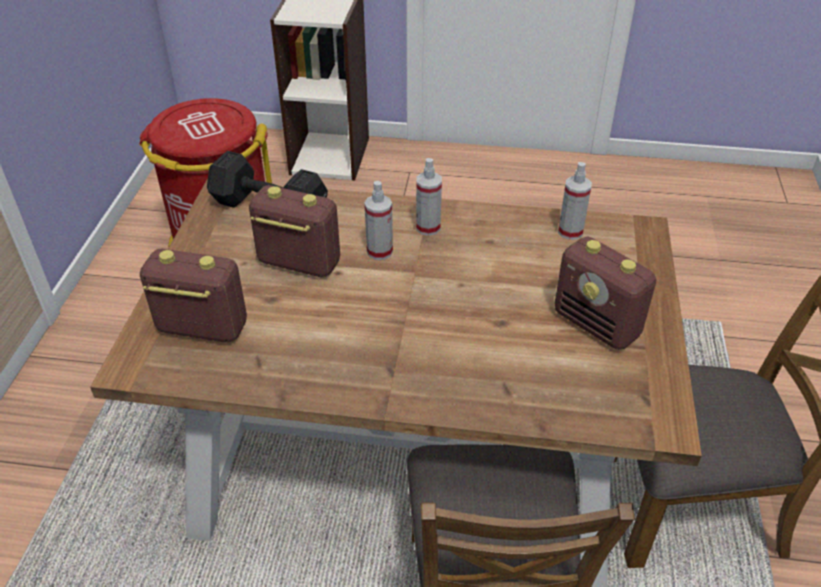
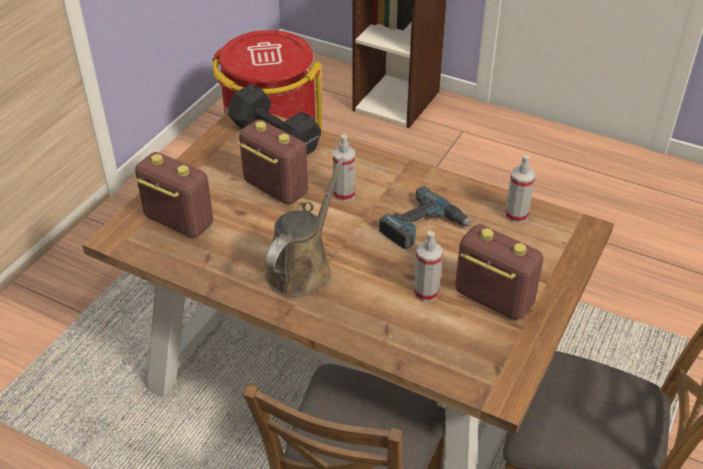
camera: 20 degrees right, 0 degrees up
spray bottle [416,158,442,236] -> spray bottle moved to [414,231,443,302]
radio [555,236,656,350] -> radio turned 150 degrees clockwise [455,224,543,320]
none -> brown watering can [265,157,345,297]
none -> power drill [379,186,472,250]

